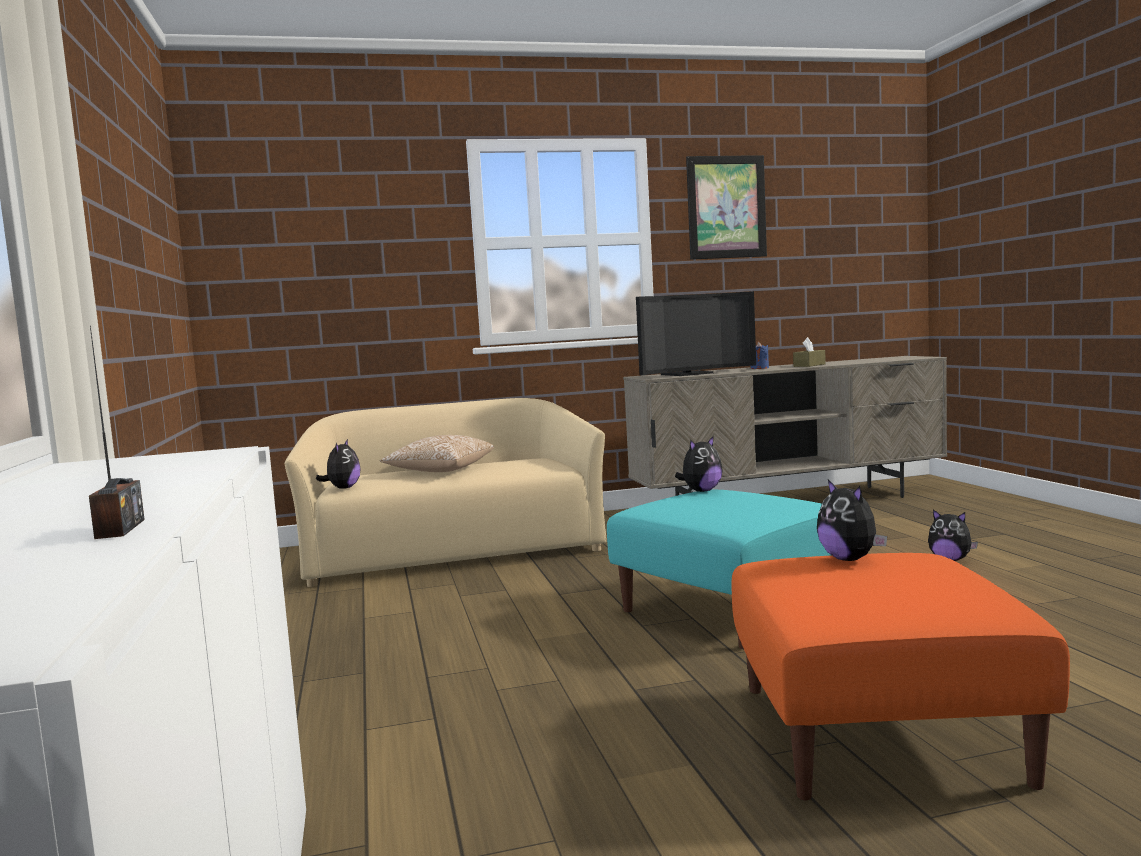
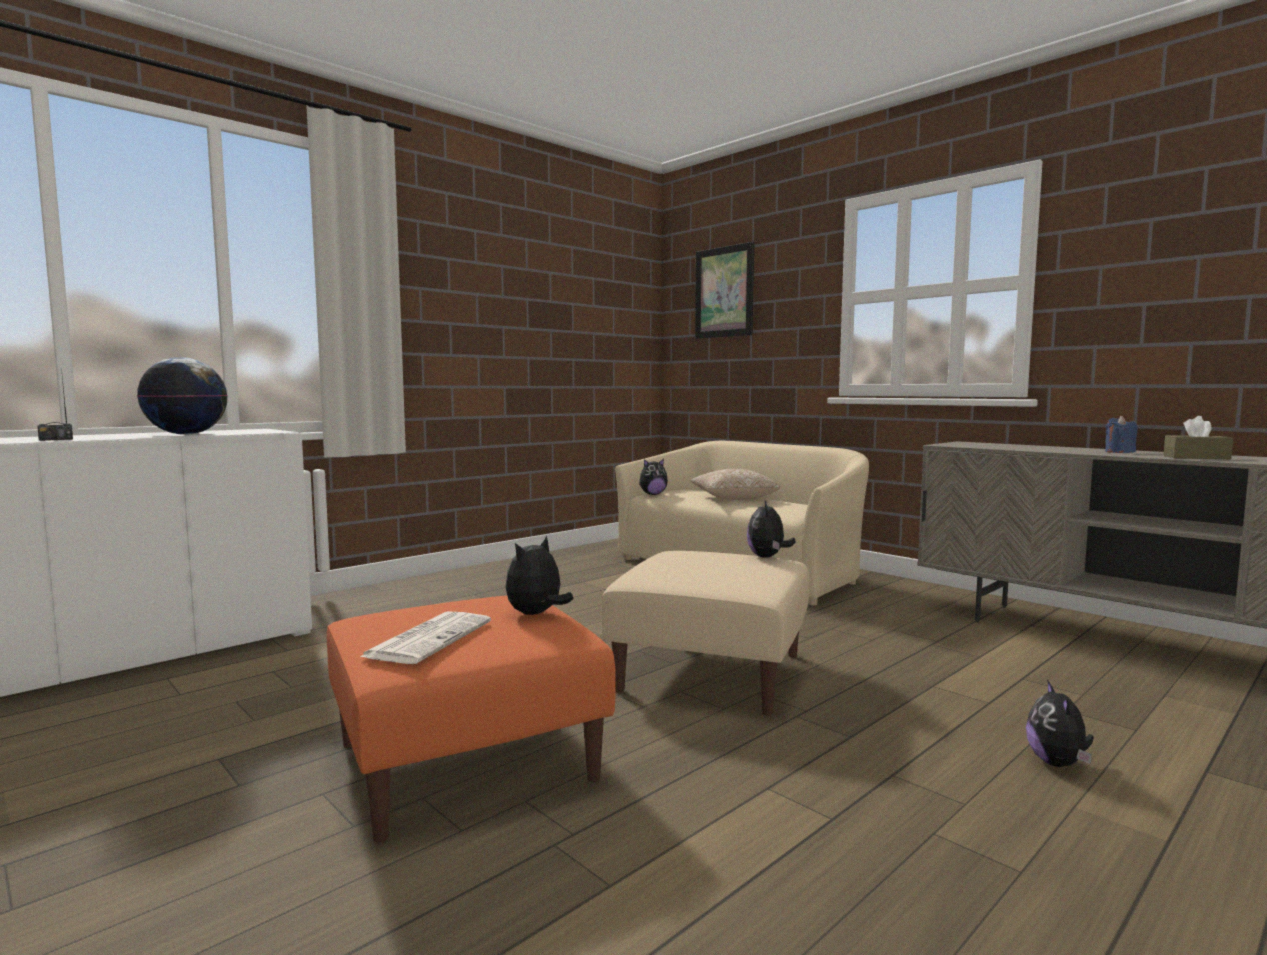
camera: 60 degrees right, 0 degrees up
turquoise ottoman [607,490,831,649] -> beige ottoman [601,551,810,715]
television [636,291,756,376] -> none
plush toy [675,436,723,492] -> plush toy turned 75 degrees clockwise [747,499,795,558]
picture [686,155,767,260] -> picture moved to [695,242,754,339]
none -> globe [137,357,228,435]
none -> newspaper [360,611,491,664]

